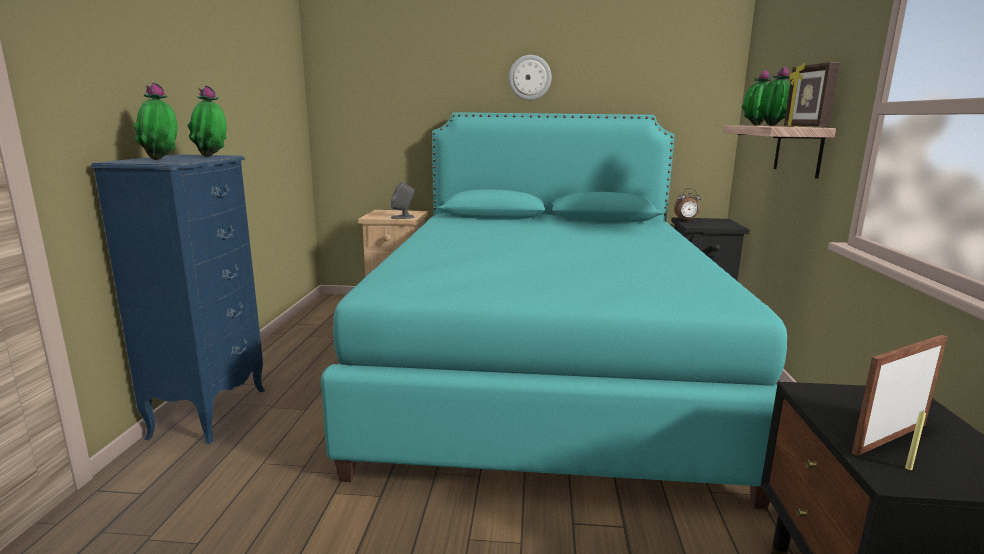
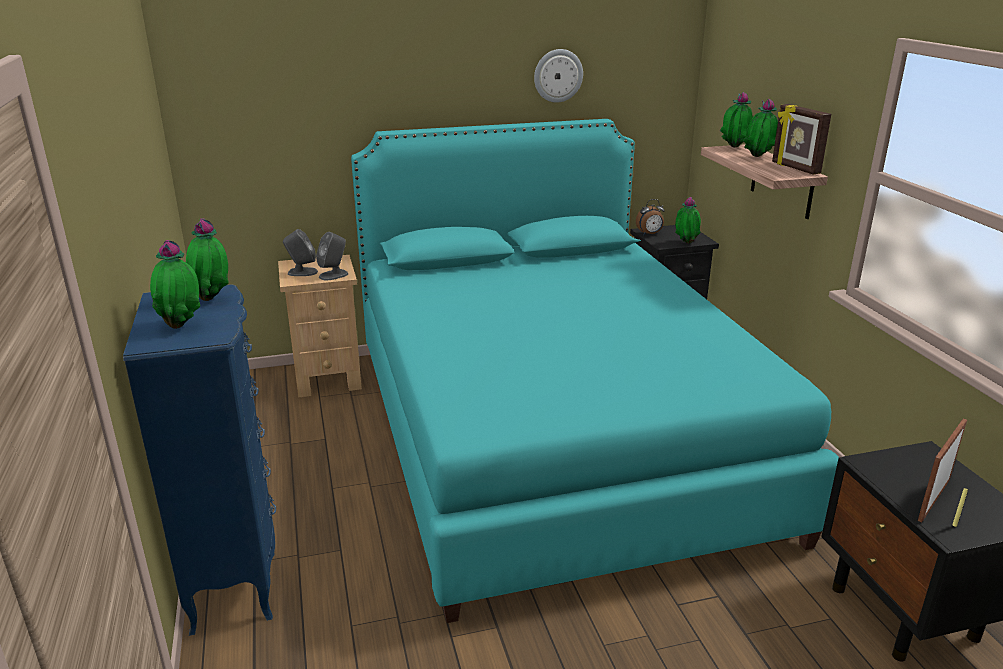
camera: 20 degrees left, 10 degrees up
wall clock [509,55,552,100] -> wall clock moved to [534,49,583,103]
none -> grey speaker [283,229,318,276]
none -> potted plant [675,197,701,244]

